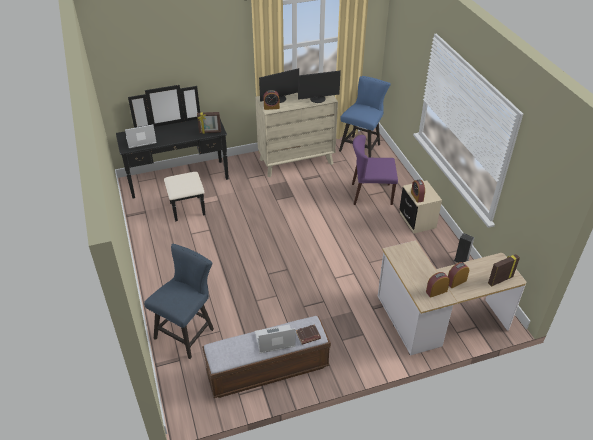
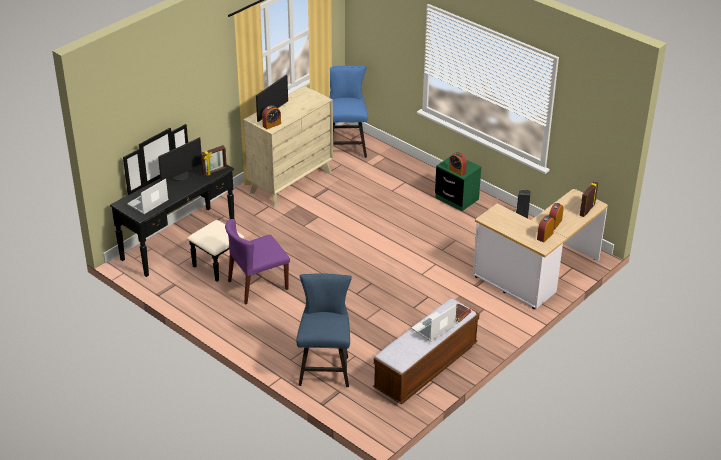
camera: 30 degrees left, 5 degrees down
monitor [298,71,341,103] -> monitor moved to [158,137,202,181]
purple chair [352,135,398,205] -> purple chair moved to [225,219,290,305]
beige nightstand [399,181,442,234] -> green nightstand [435,157,481,211]

